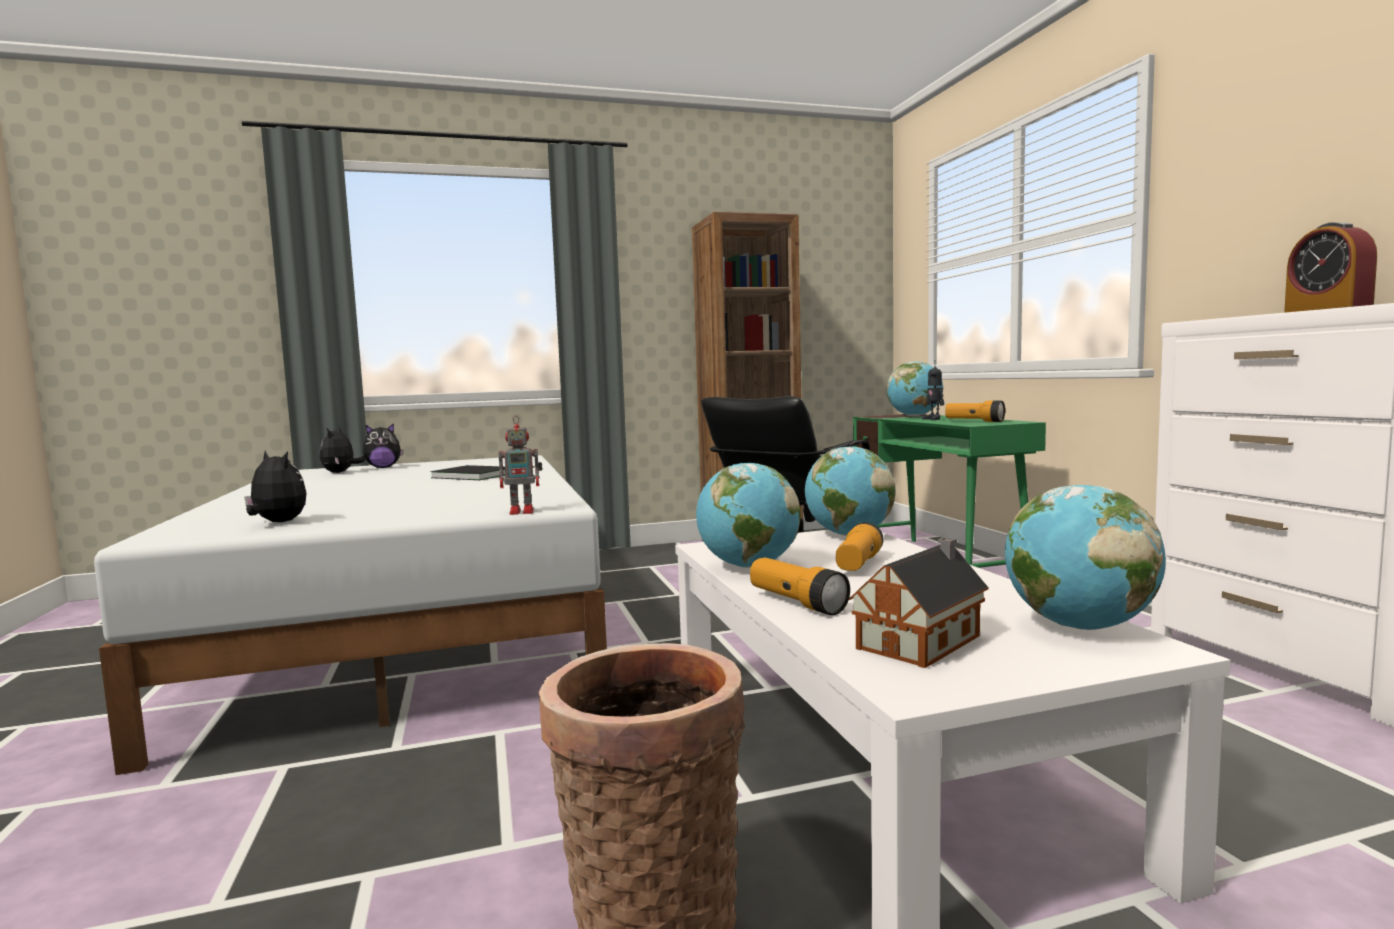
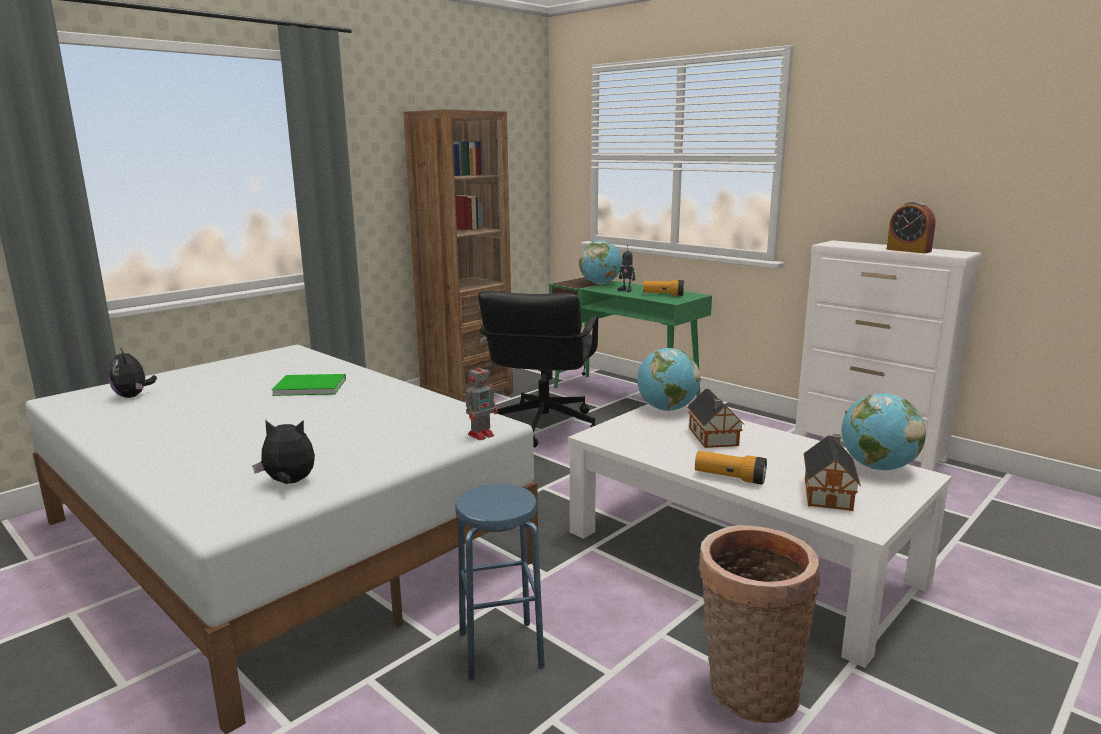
camera: 30 degrees left, 10 degrees up
plush toy [363,423,404,468] -> none
black book [430,465,506,480] -> green book [272,374,346,396]
globe [696,463,801,568] -> none
flashlight [836,522,884,571] -> toy house [687,389,745,448]
none -> blue stool [455,484,545,681]

